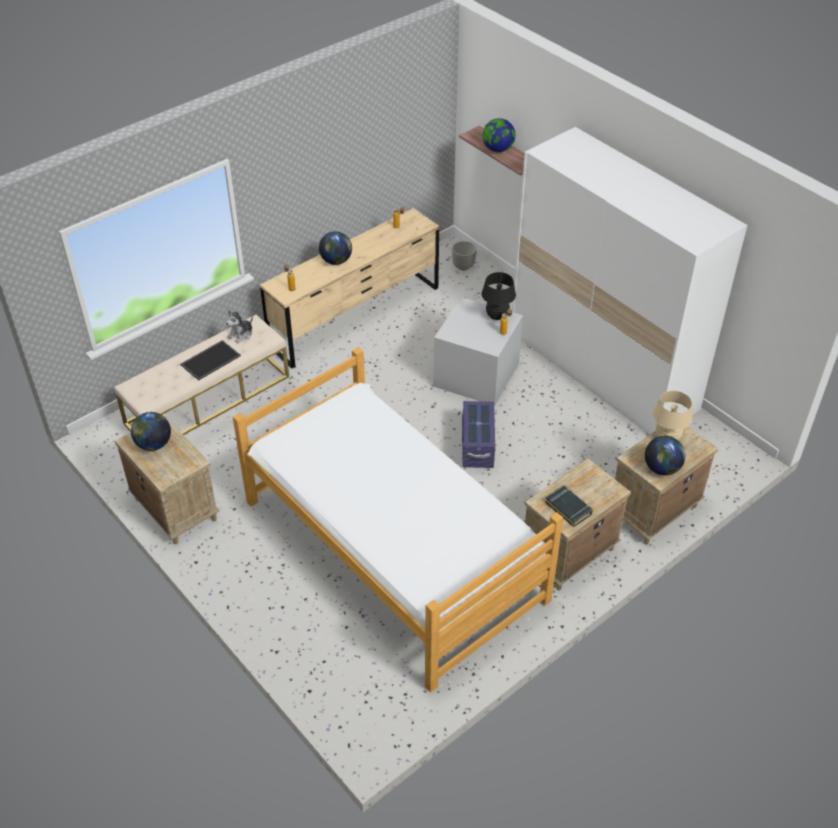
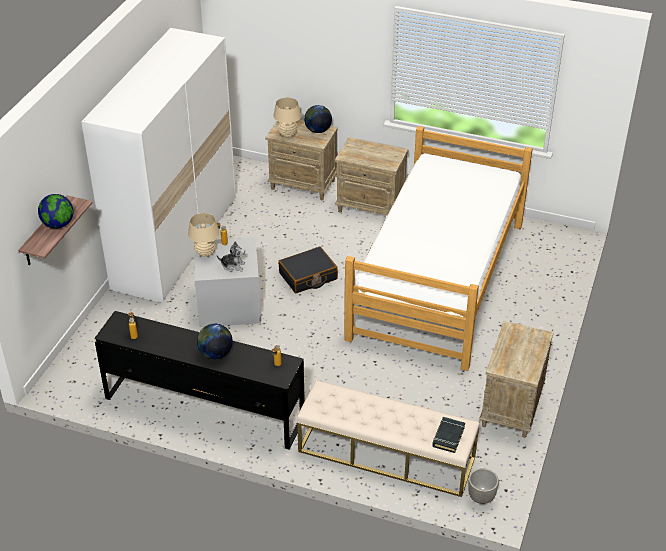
camera: 120 degrees left, 5 degrees down
globe [131,412,171,451] -> none
tray [180,340,241,381] -> none
plush toy [226,310,253,343] -> plush toy moved to [217,241,245,272]
beige dresser [260,208,439,369] -> black dresser [94,311,305,450]
planter [452,241,477,270] -> planter moved to [468,468,499,504]
purple storage box [462,401,495,468] -> black suitcase [278,247,338,293]
black table lamp [482,272,516,320] -> beige table lamp [188,213,220,257]
black book [545,486,593,527] -> black book moved to [432,417,465,453]

